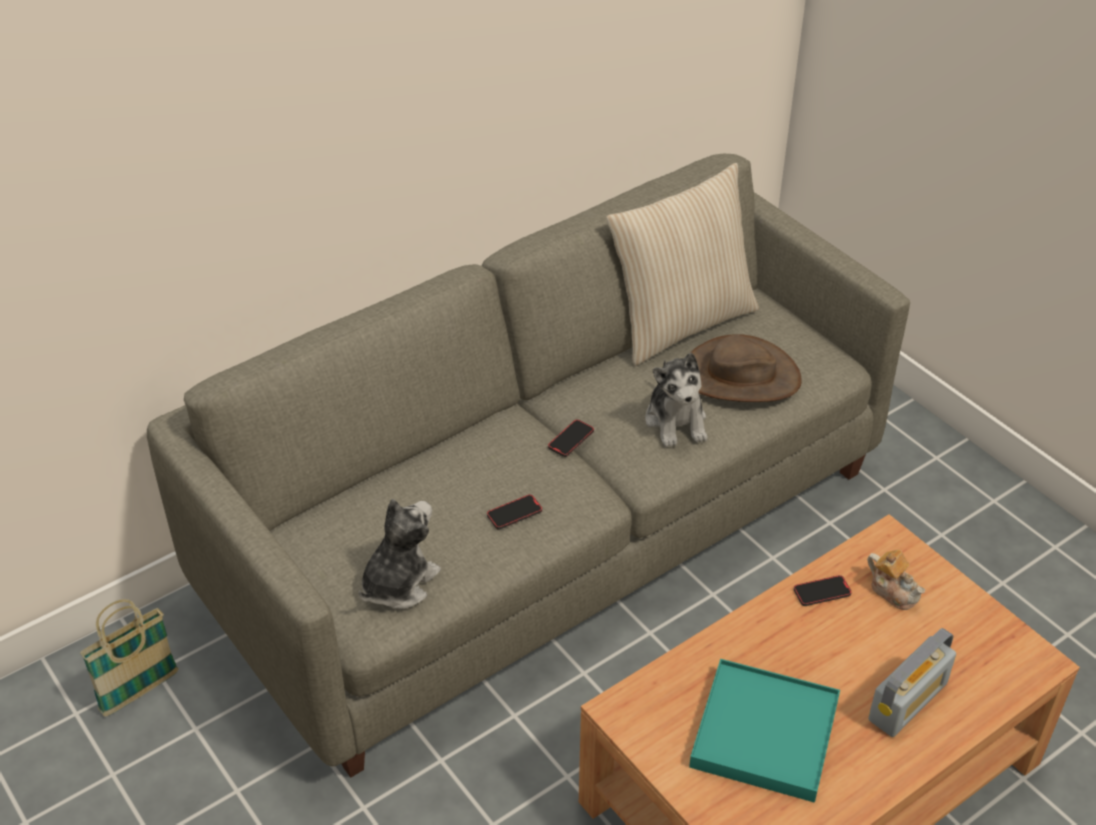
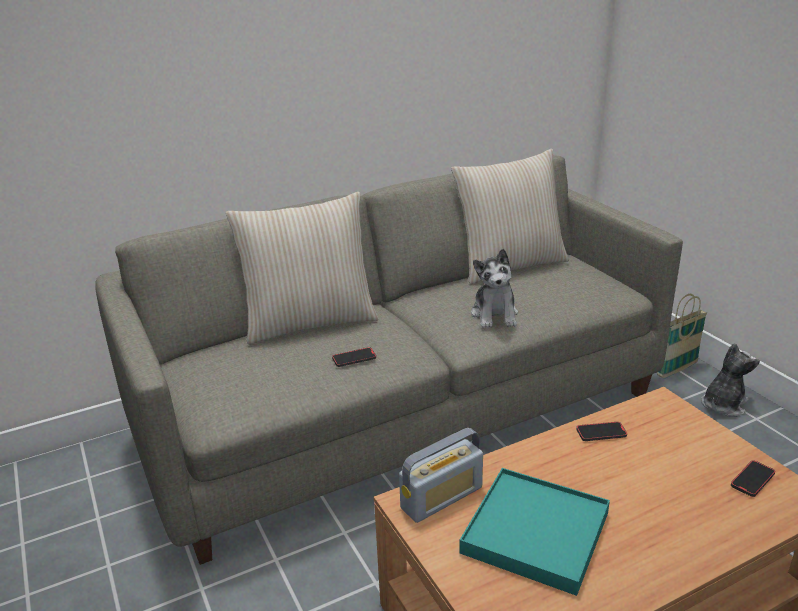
camera: 10 degrees right, 15 degrees down
basket [80,599,179,716] -> basket moved to [657,294,707,378]
plush toy [359,499,441,609] -> plush toy moved to [701,343,760,417]
phone [548,419,594,457] -> phone moved to [731,460,775,497]
brown hat [690,334,802,402] -> none
teapot [867,550,925,610] -> none
radio [868,628,956,737] -> radio moved to [399,428,483,523]
none -> beige pillow [226,192,379,345]

